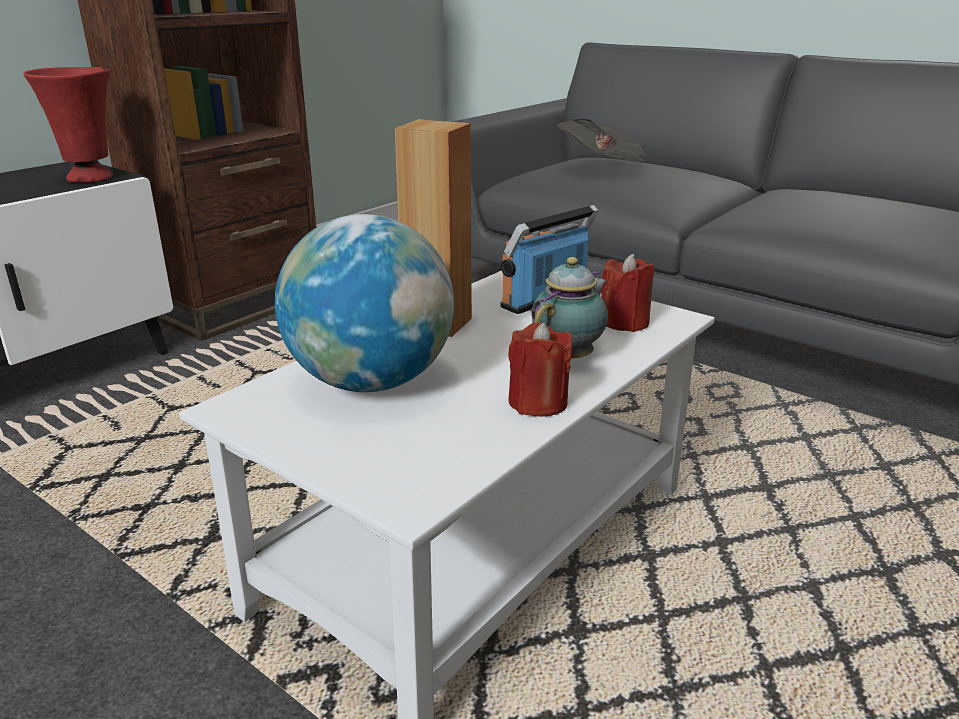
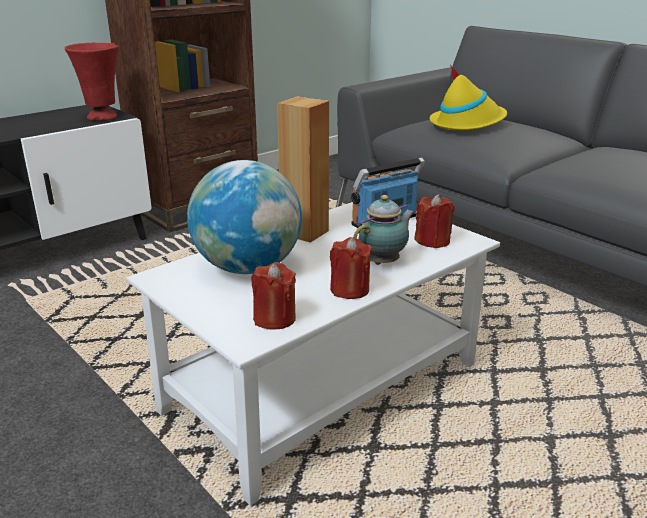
camera: 10 degrees right, 0 degrees up
newspaper [557,118,647,162] -> yellow hat [430,65,507,130]
none -> red candle [251,262,296,330]

